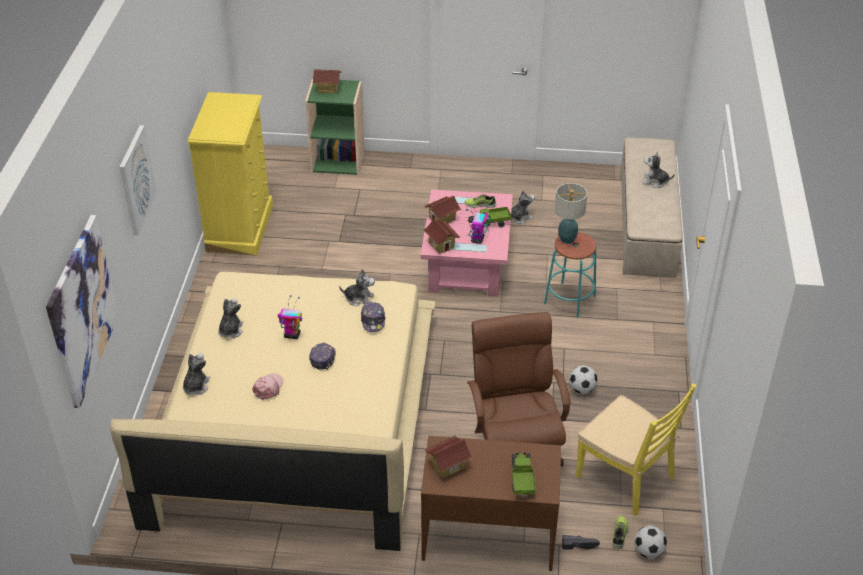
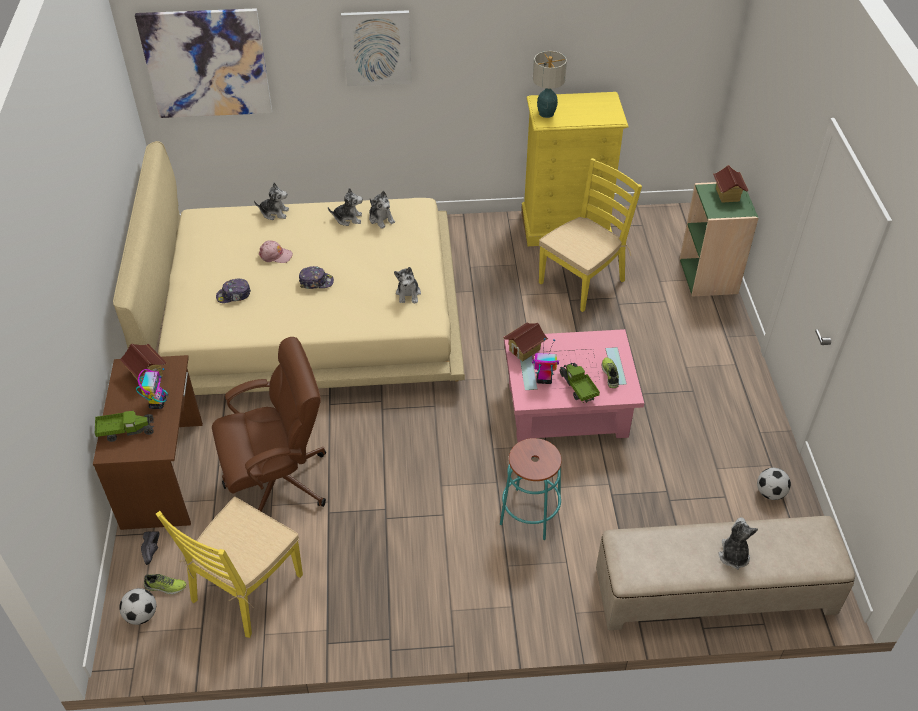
camera: 80 degrees right, 5 degrees up
toy robot [278,295,302,339] -> toy robot moved to [136,368,169,409]
cap [361,302,386,332] -> cap moved to [216,279,251,303]
toy house [424,196,461,224] -> none
plush toy [511,190,535,224] -> plush toy moved to [369,191,395,229]
table lamp [555,183,587,244] -> table lamp moved to [533,51,567,118]
football [569,365,598,394] -> football moved to [757,468,791,500]
none -> yellow chair [539,158,642,312]

